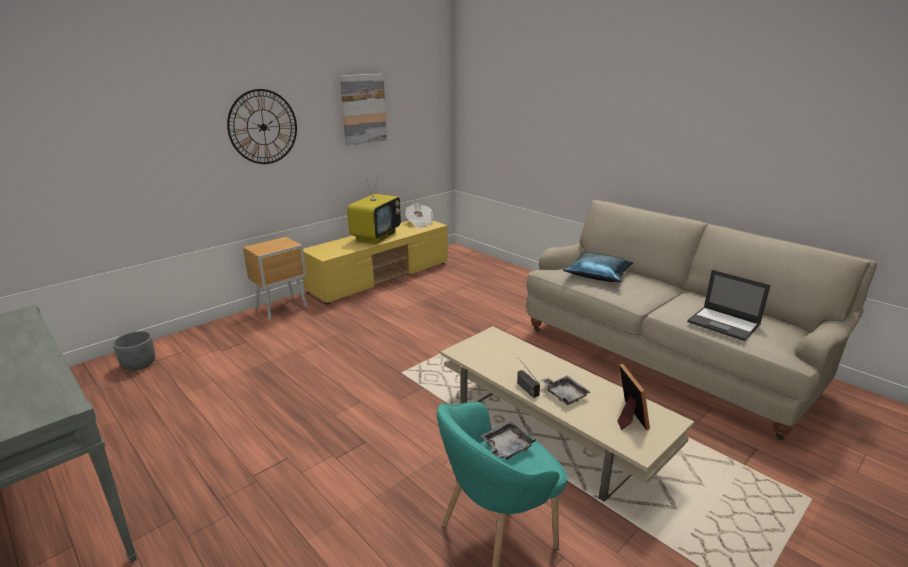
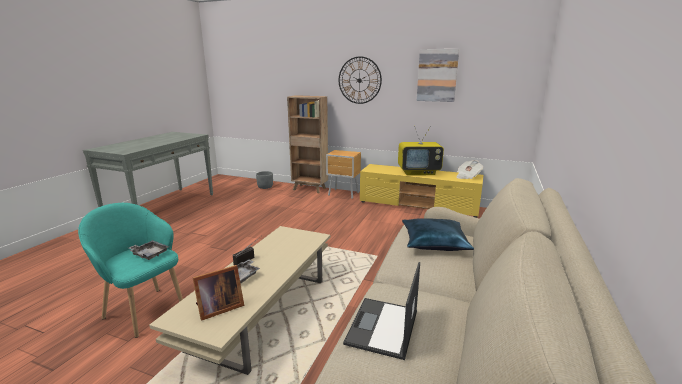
camera: 65 degrees right, 5 degrees down
none -> brown bookcase [287,95,328,194]

